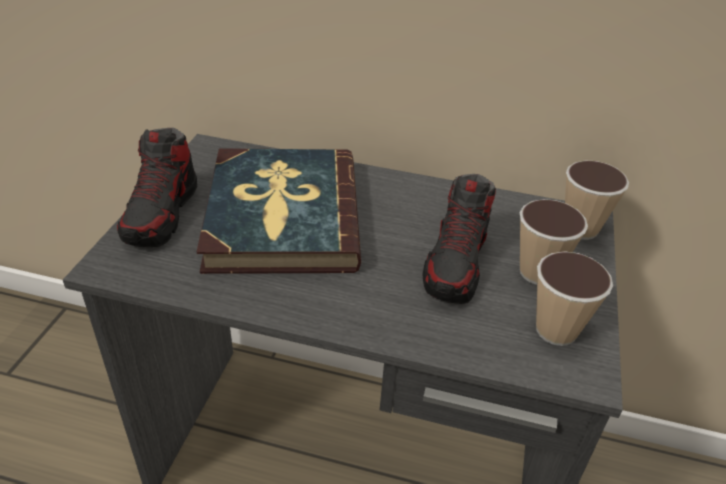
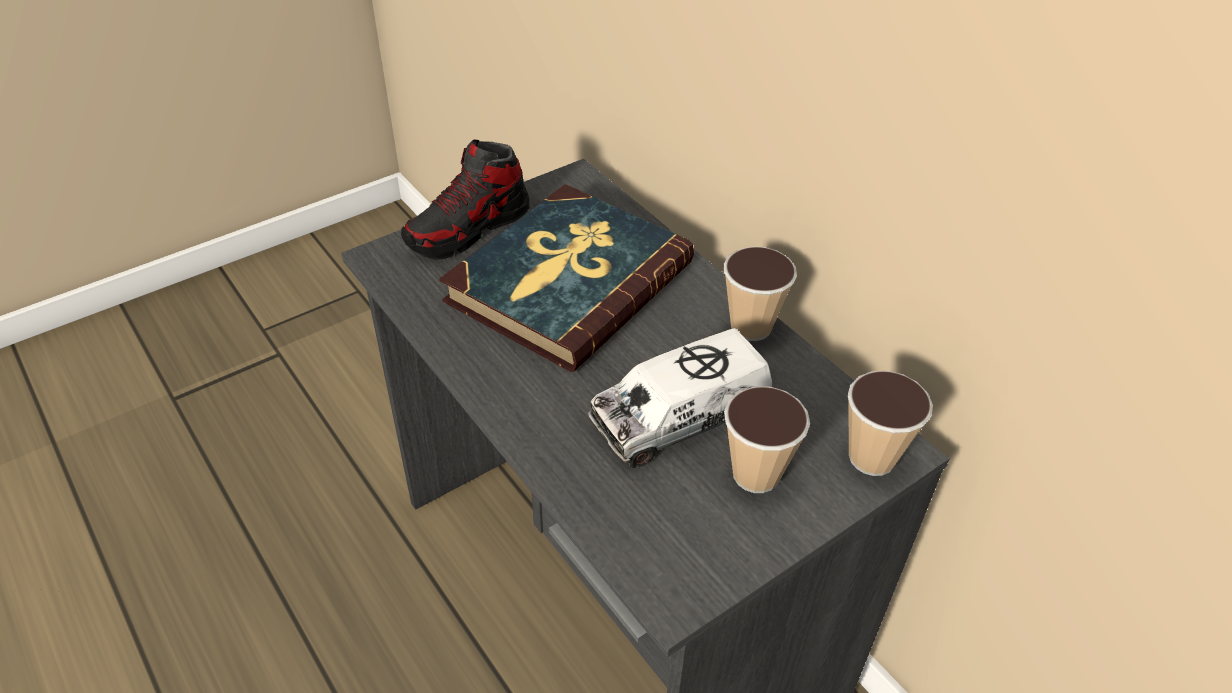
camera: 40 degrees right, 5 degrees up
shoe [422,174,496,304] -> toy truck [588,328,772,468]
cup [536,251,613,346] -> cup moved to [724,247,797,341]

